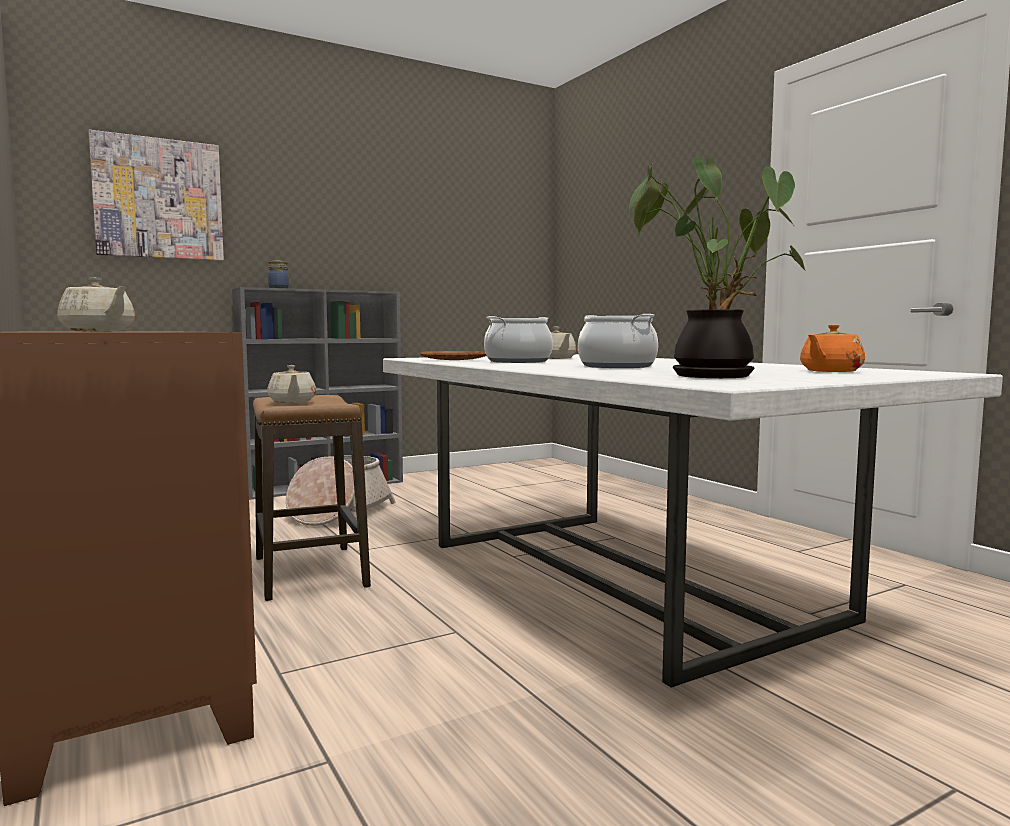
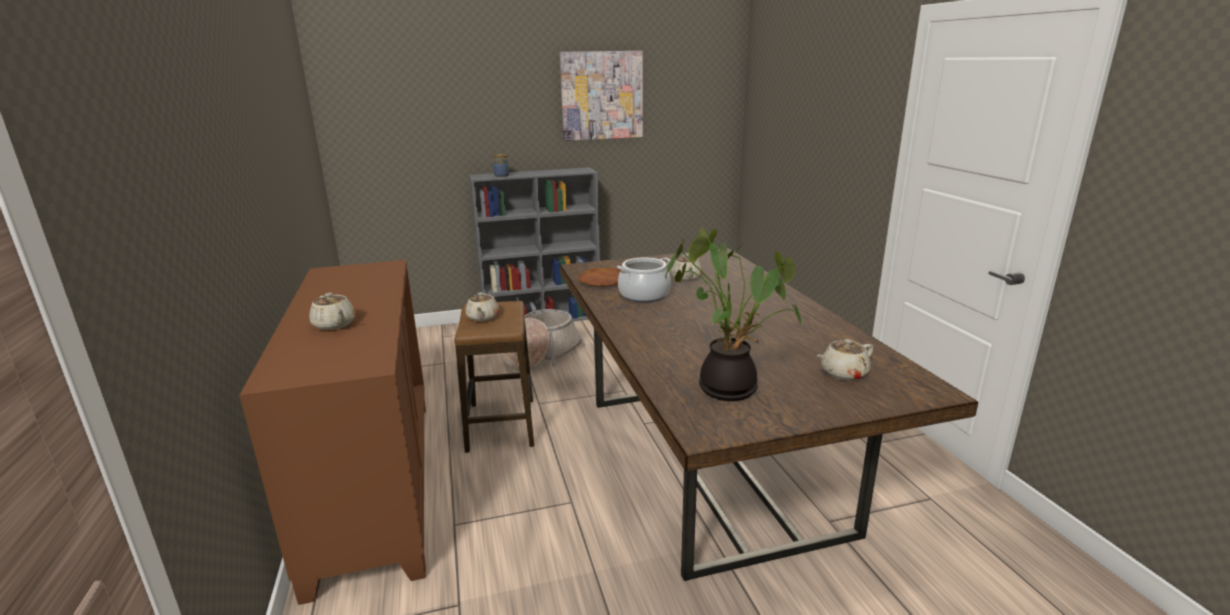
camera: 15 degrees right, 15 degrees up
picture [88,130,224,261] -> picture moved to [560,51,643,141]
white dining table [383,354,1003,688] -> brown dining table [560,248,978,581]
cooking pot [578,314,658,368] -> none
orange teapot [800,325,865,372] -> beige teapot [817,339,874,381]

